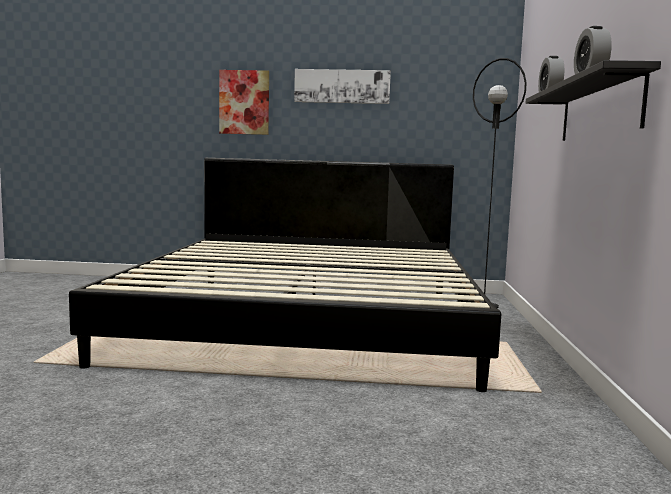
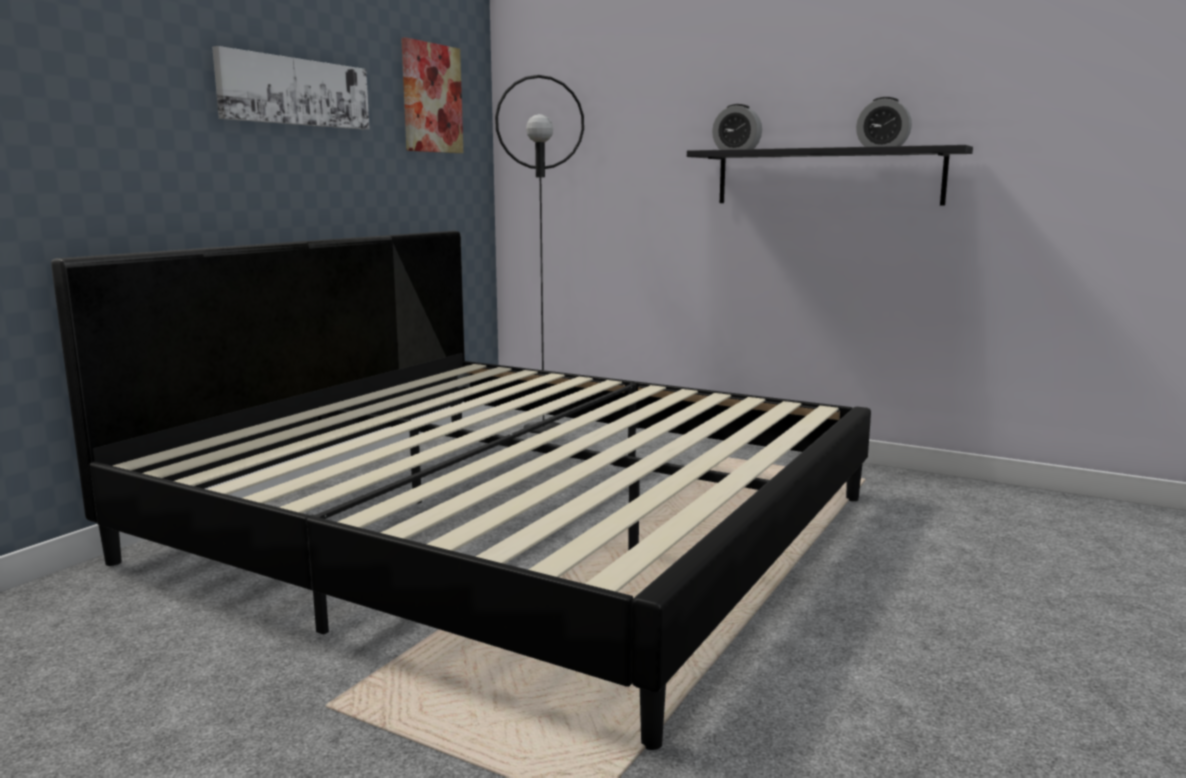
camera: 65 degrees left, 5 degrees up
picture [219,70,269,135] -> picture moved to [401,37,463,153]

